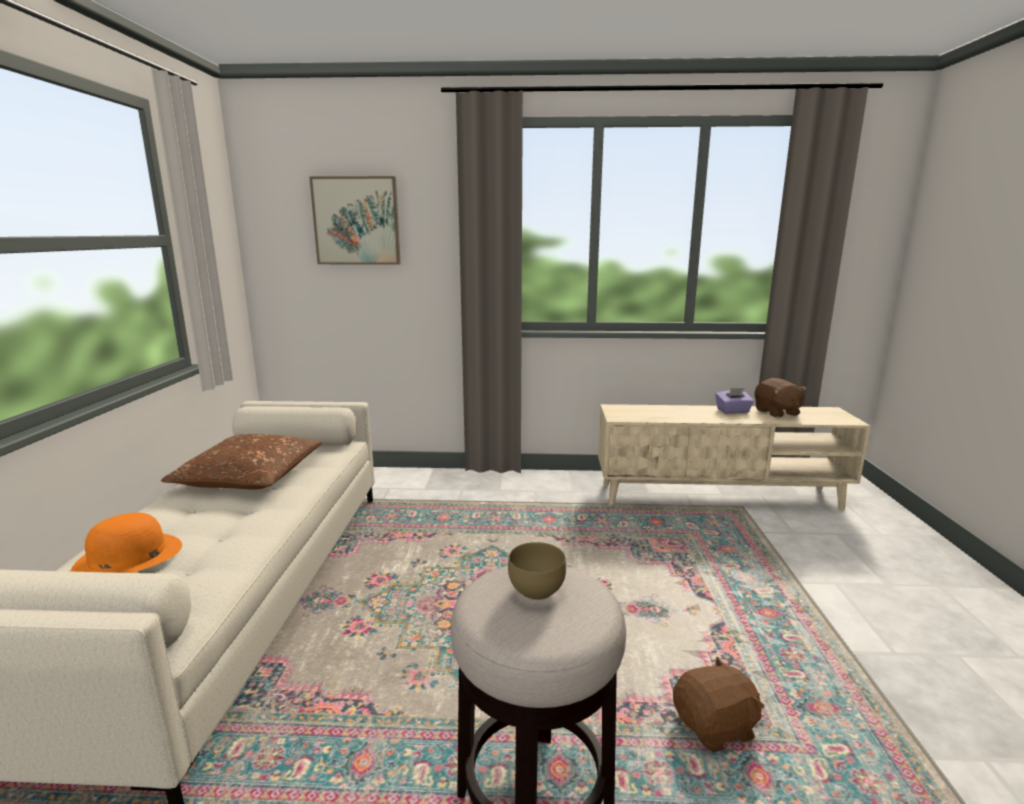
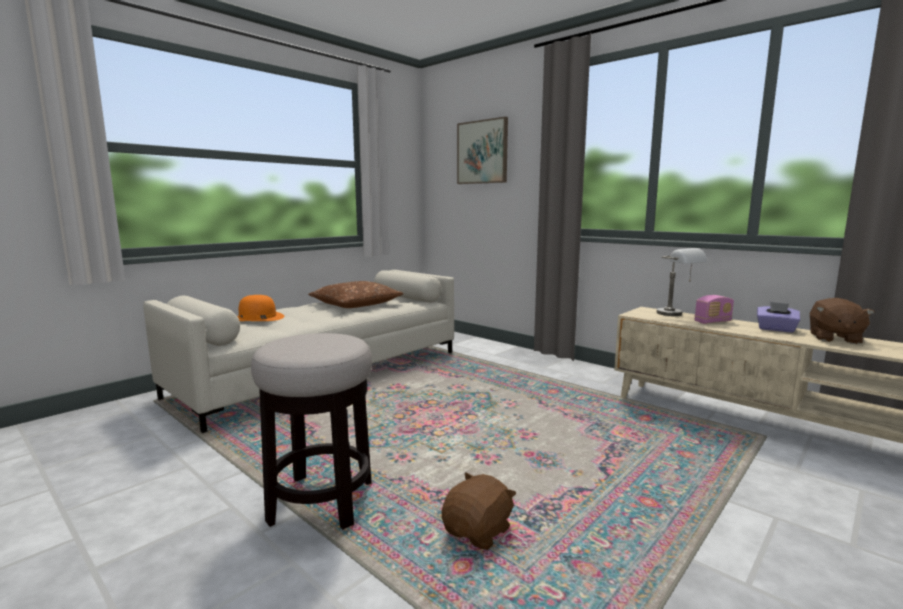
camera: 40 degrees right, 5 degrees down
brown bowl [508,542,566,600] -> none
brown plush toy [673,657,765,752] -> brown plush toy turned 75 degrees counterclockwise [442,472,516,550]
none -> grey table lamp [657,248,707,316]
none -> radio [695,295,734,324]

